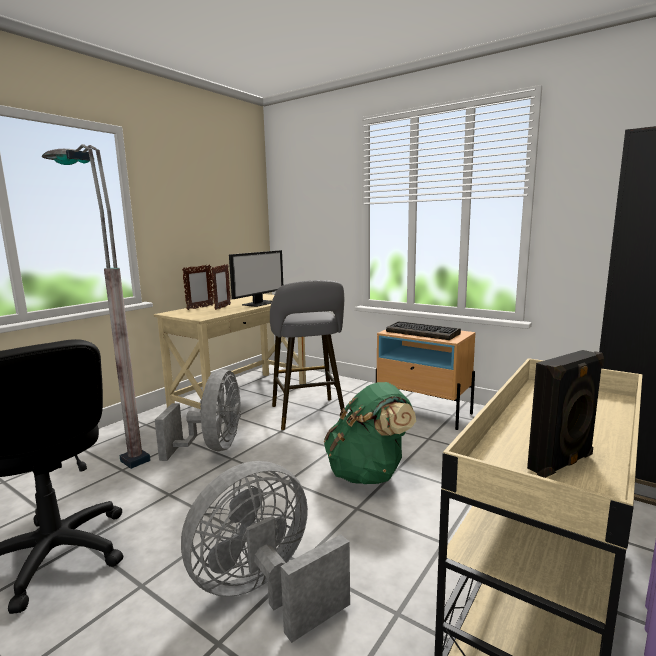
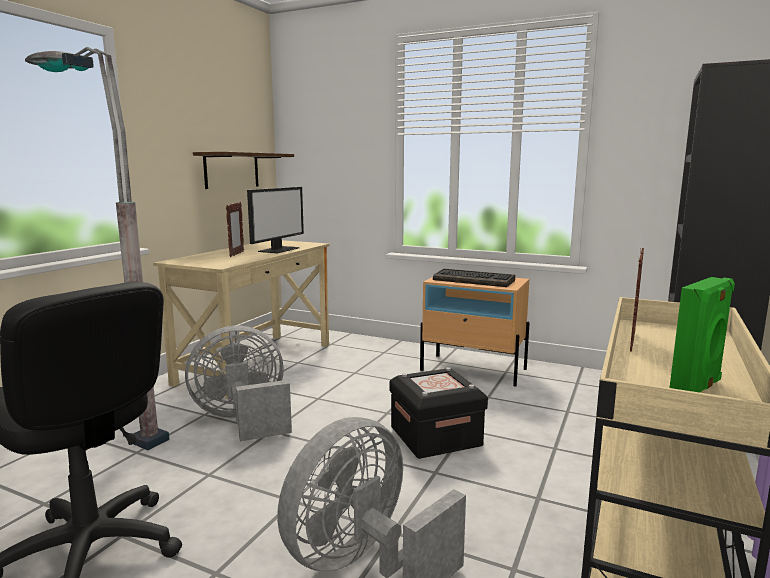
camera: 10 degrees left, 0 degrees up
grey fan [155,369,241,461] -> grey fan turned 105 degrees counterclockwise [185,325,292,441]
picture frame [182,265,214,310] -> picture frame moved to [630,248,644,352]
grey stool [270,280,346,430] -> none
green backpack [324,382,416,484] -> black storage box [389,367,488,459]
black speaker [527,350,604,478] -> green speaker [670,277,735,393]
none -> shelf [193,152,294,189]

